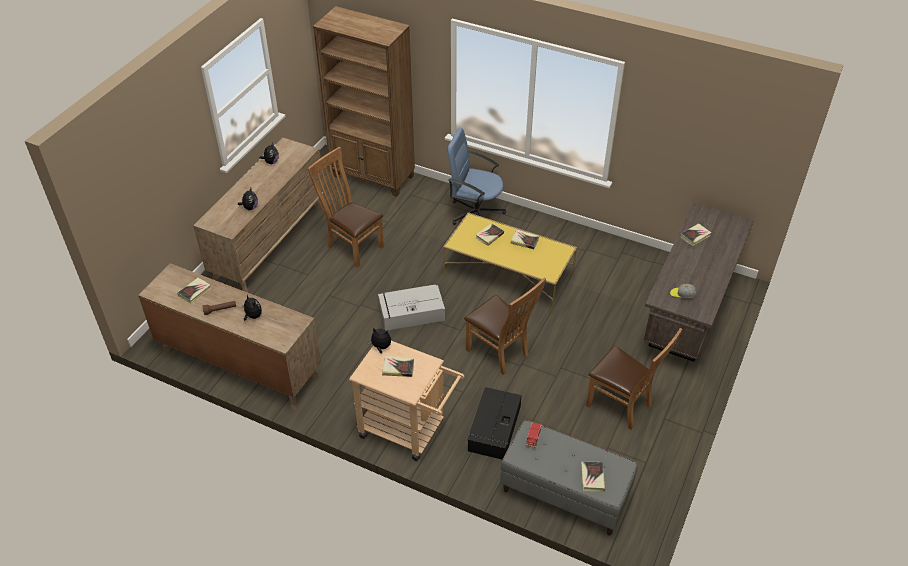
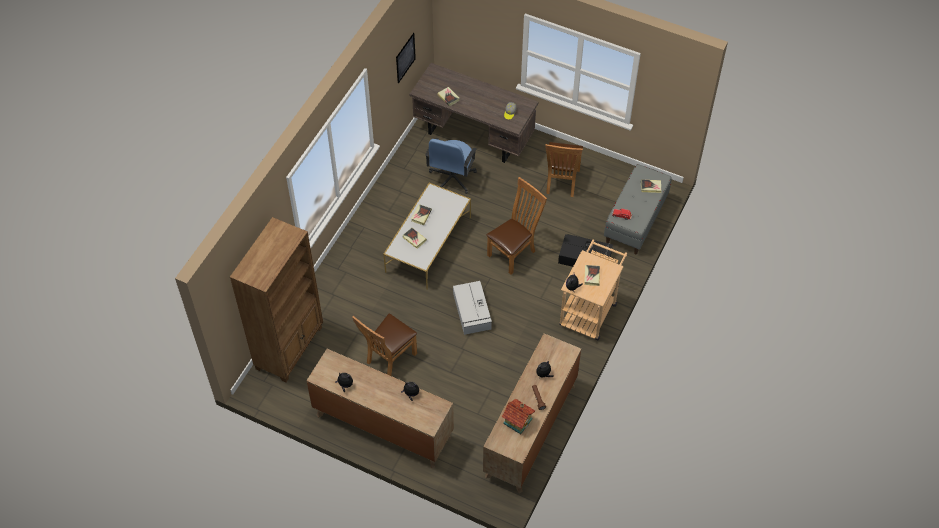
camera: 90 degrees left, 10 degrees up
book [177,278,211,304] -> toy house [501,399,535,434]
yellow coffee table [443,212,577,313] -> white coffee table [383,183,471,290]
blue office chair [448,128,506,225] -> blue office chair moved to [425,138,477,194]
brown chair [586,328,682,430] -> brown chair turned 150 degrees clockwise [545,142,583,197]
none -> picture [396,33,416,83]

